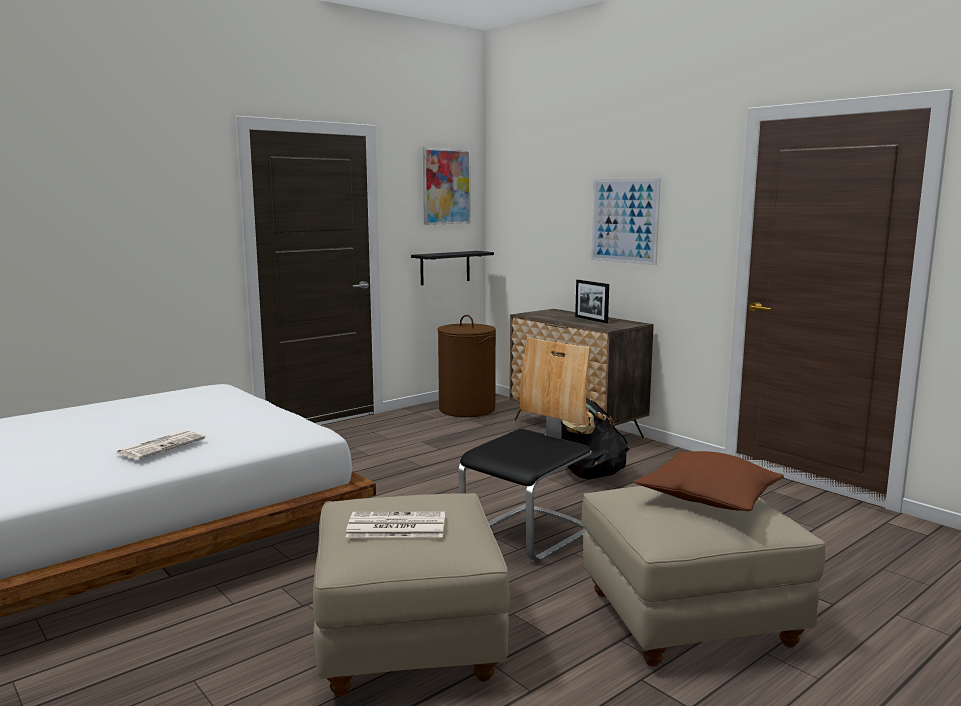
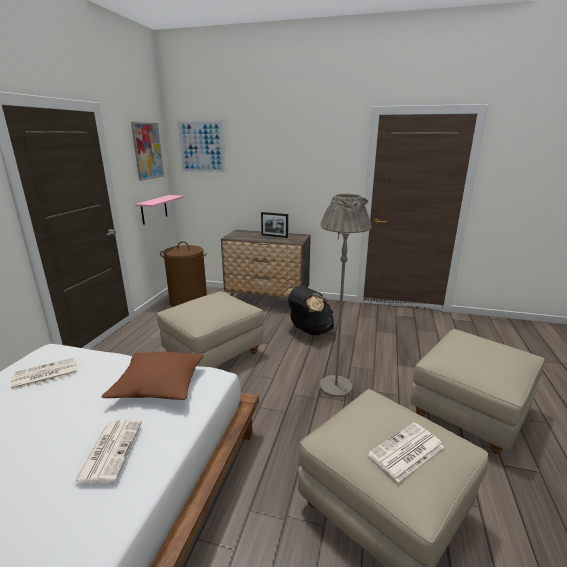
camera: 35 degrees left, 10 degrees up
black shelf [411,251,494,285] -> pink shelf [135,195,184,225]
chair [458,337,592,562] -> grey floor lamp [320,194,372,397]
picture [591,178,661,265] -> picture moved to [177,120,226,173]
brown pillow [634,451,784,511] -> brown pillow moved to [101,351,204,400]
none -> newspaper [11,357,78,391]
none -> beige ottoman [157,291,264,368]

